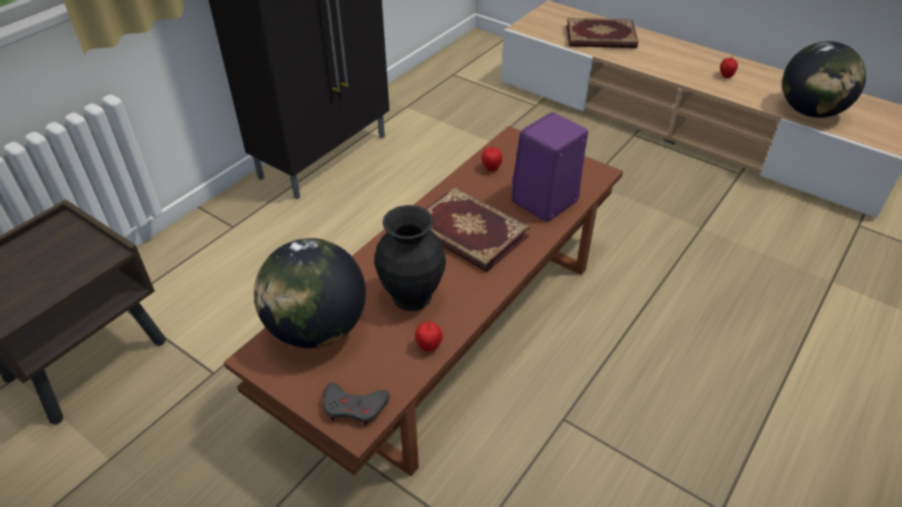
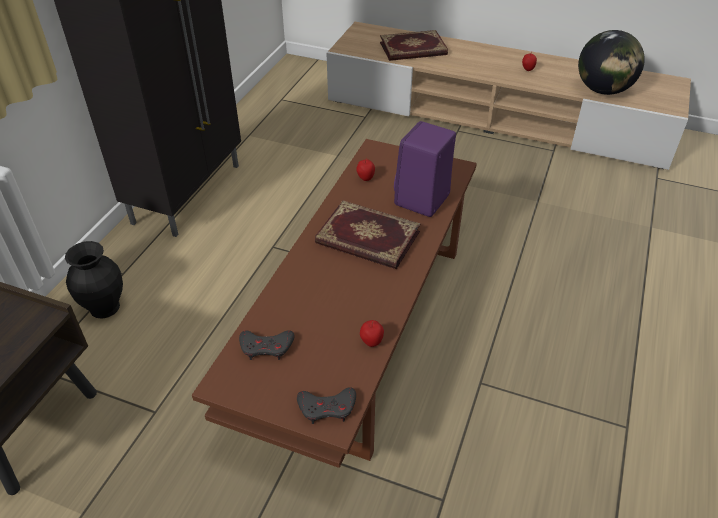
camera: 15 degrees left, 0 degrees up
globe [254,238,366,348] -> grey game controller [239,330,294,360]
black vase [374,205,446,311] -> black vase moved to [65,241,123,319]

